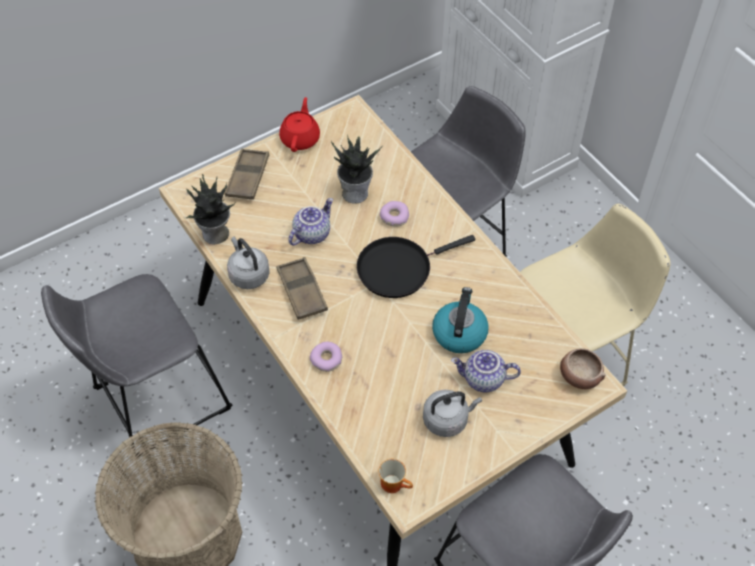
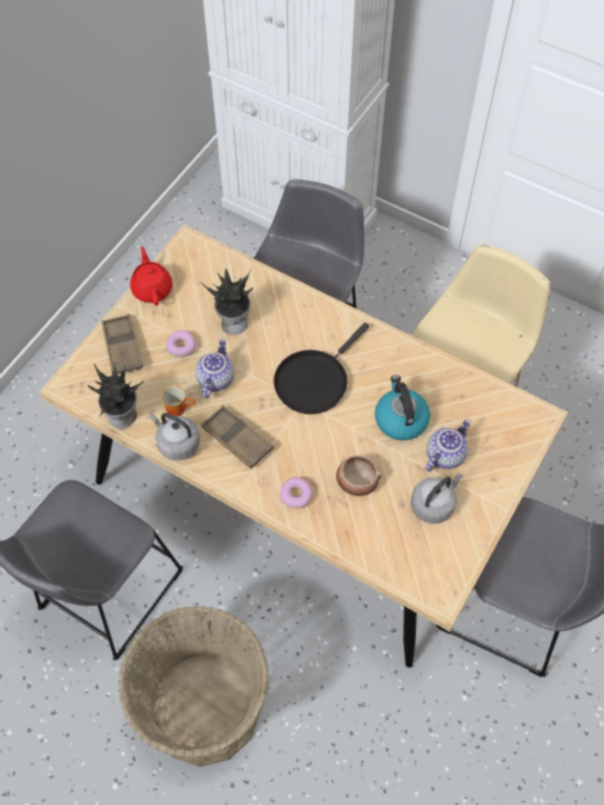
camera: 25 degrees left, 5 degrees up
mug [379,459,413,493] -> mug moved to [161,385,195,416]
donut [380,201,409,227] -> donut moved to [166,330,196,358]
teapot [451,350,521,392] -> teapot turned 150 degrees clockwise [425,419,471,472]
bowl [560,348,606,389] -> bowl moved to [336,455,382,496]

